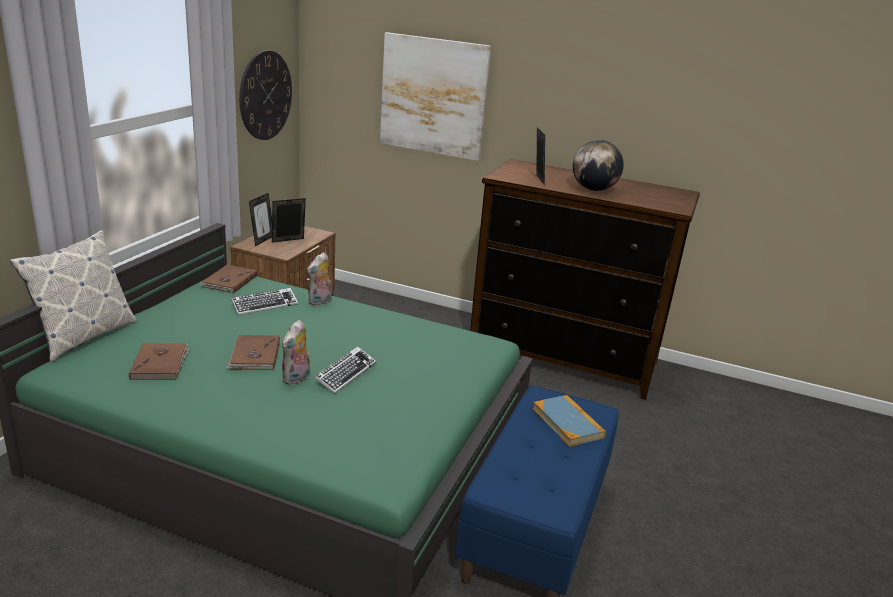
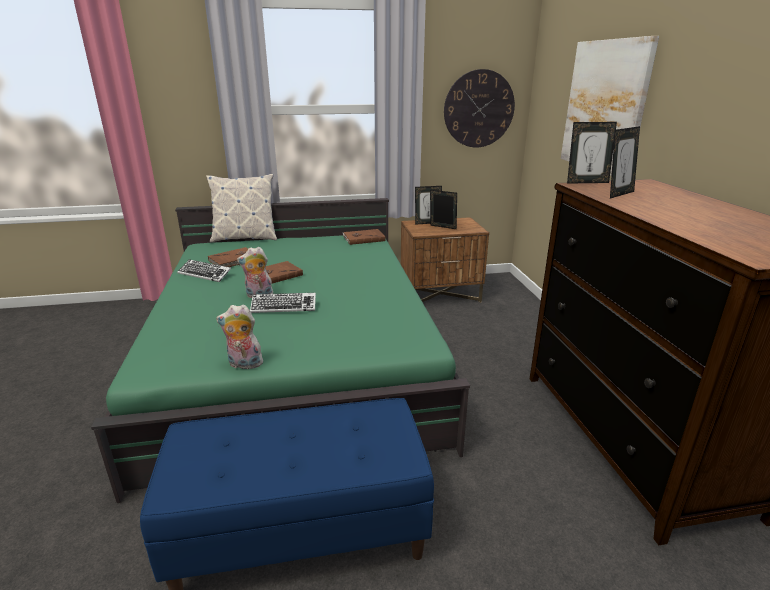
camera: 60 degrees right, 0 degrees up
keyboard [231,288,298,315] -> keyboard moved to [177,259,231,282]
plush toy [307,252,332,305] -> plush toy moved to [216,305,267,369]
book [533,395,606,447] -> none
globe [573,140,624,191] -> none
none -> picture frame [567,122,617,184]

